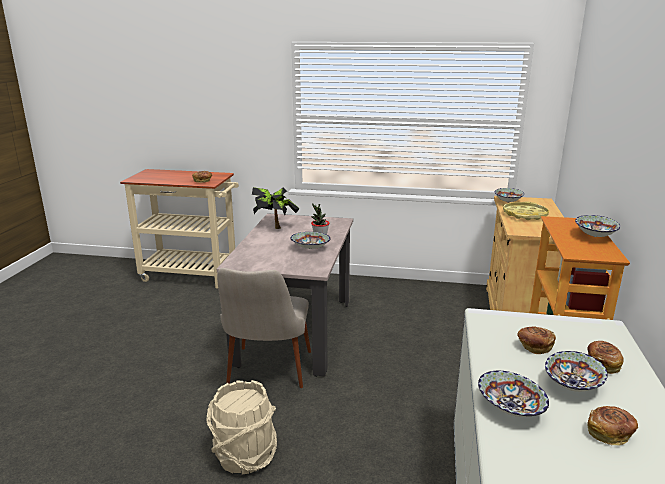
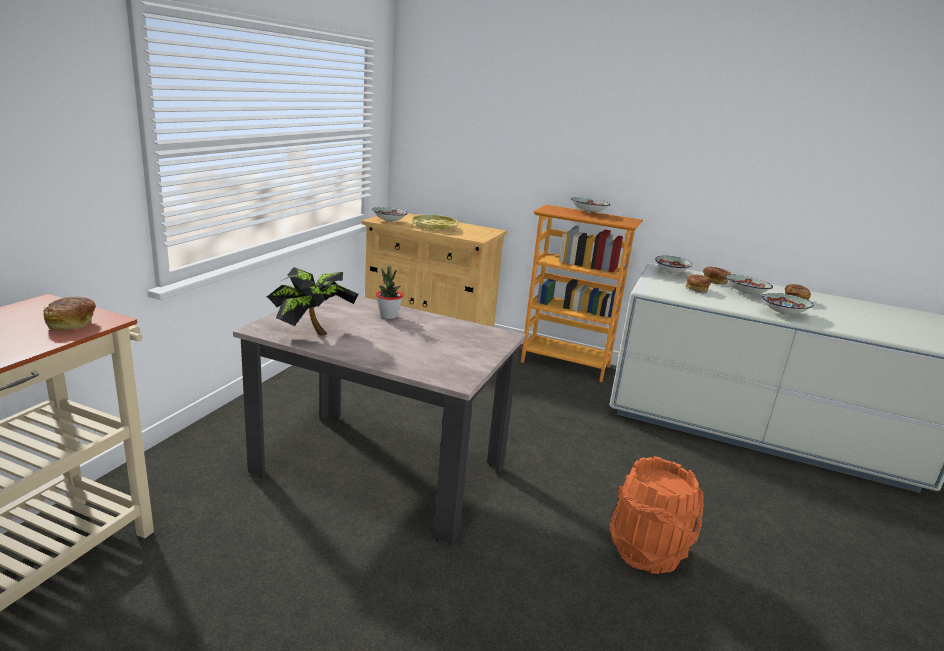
camera: 80 degrees left, 0 degrees up
beige bucket [206,380,277,475] -> orange bucket [609,456,704,574]
beige chair [217,268,311,388] -> none
bowl [290,232,330,249] -> bowl moved to [655,256,692,274]

